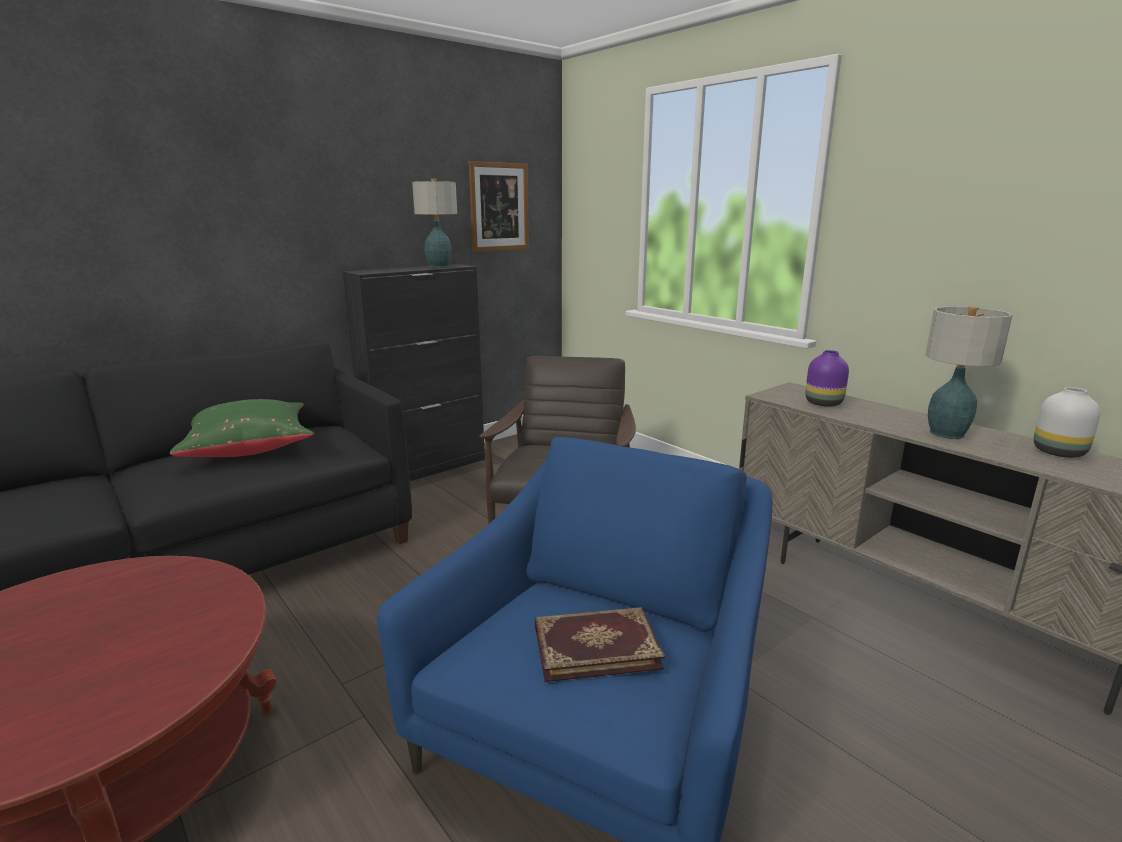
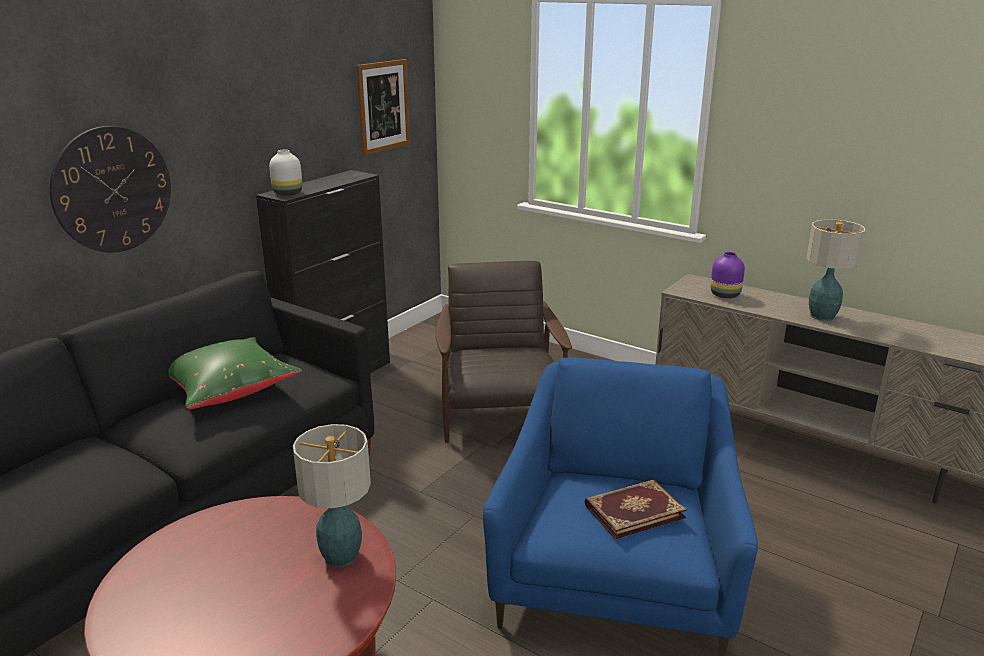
camera: 15 degrees left, 5 degrees up
table lamp [412,179,457,268] -> table lamp moved to [293,424,371,568]
white vase [1034,387,1100,458] -> white vase moved to [269,150,303,196]
none -> wall clock [50,126,171,253]

